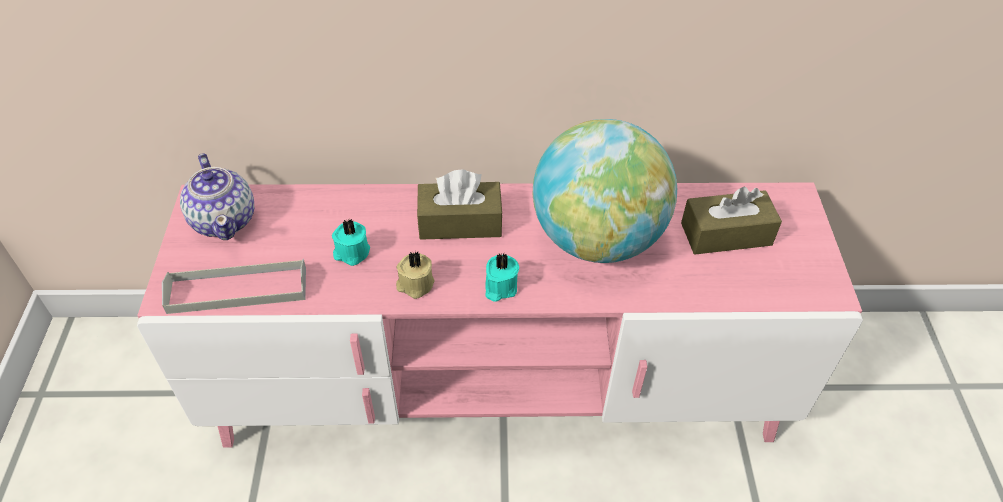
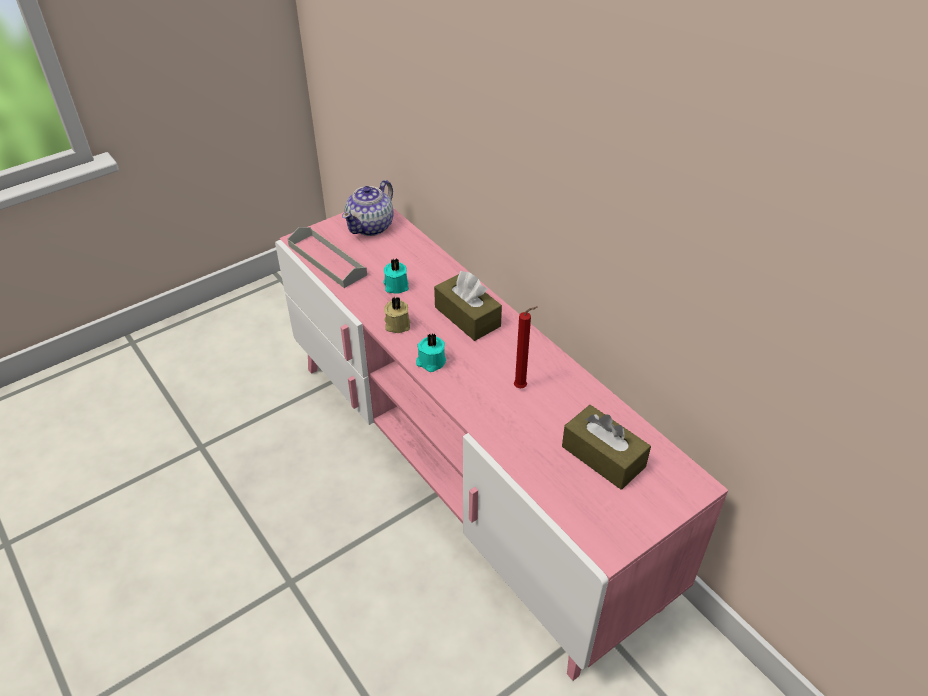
camera: 55 degrees right, 5 degrees down
globe [533,119,677,263] -> red candle [514,306,538,388]

